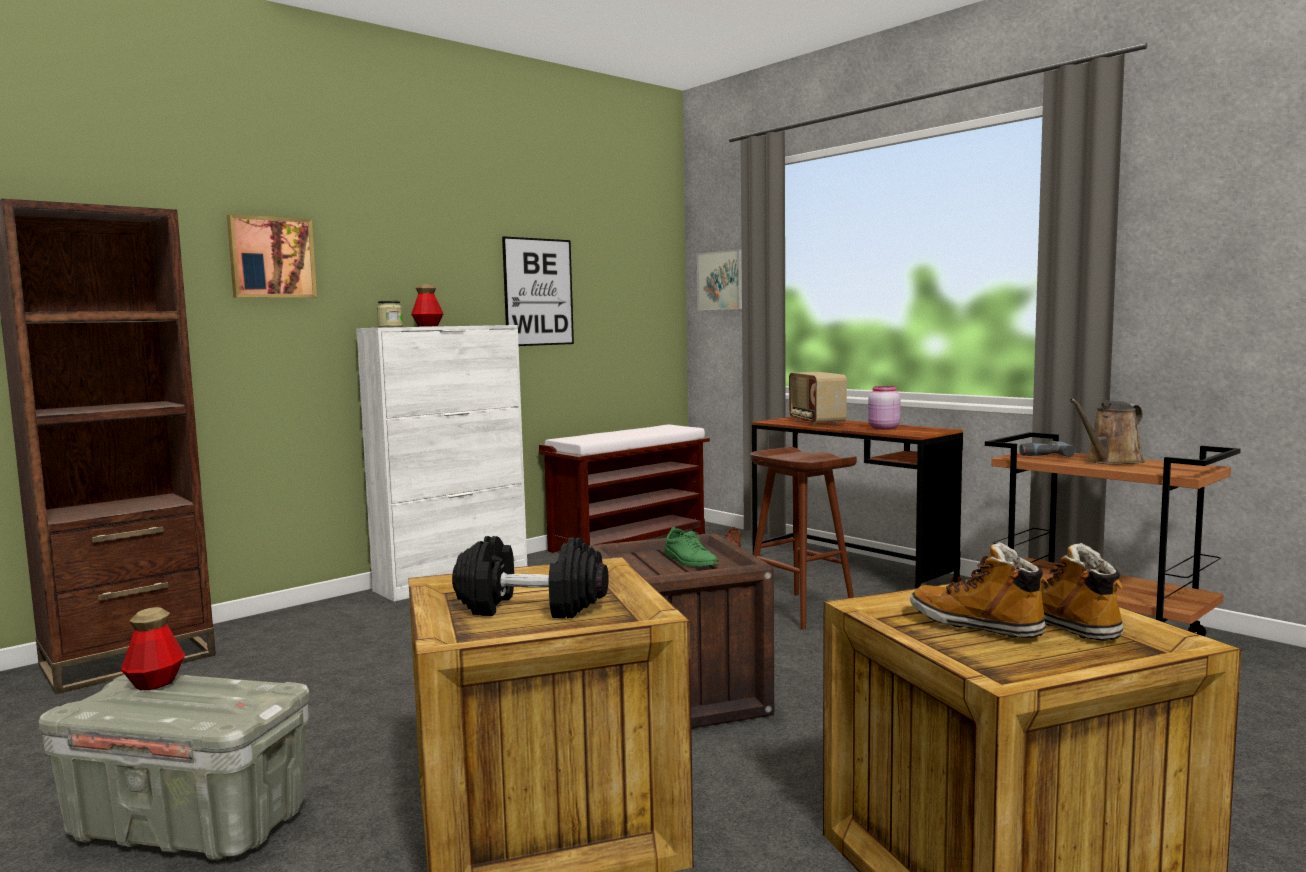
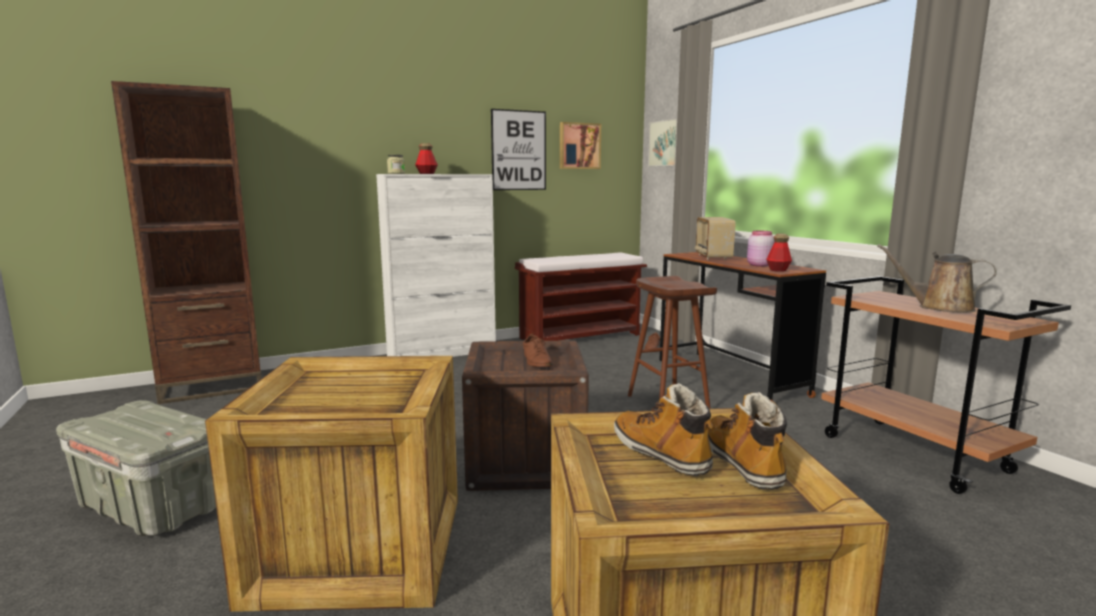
camera: 15 degrees right, 5 degrees up
bottle [121,607,185,690] -> bottle moved to [766,234,792,272]
picture [227,214,317,298] -> picture moved to [560,122,601,169]
black dumbbell [452,536,609,618] -> none
green shoe [665,527,718,567] -> brown shoe [523,333,553,367]
power drill [1019,441,1076,457] -> none
brown watering can [1069,399,1145,465] -> brown watering can turned 45 degrees clockwise [877,244,997,313]

